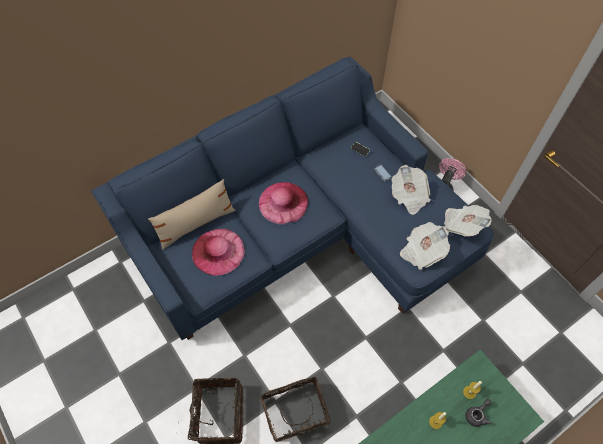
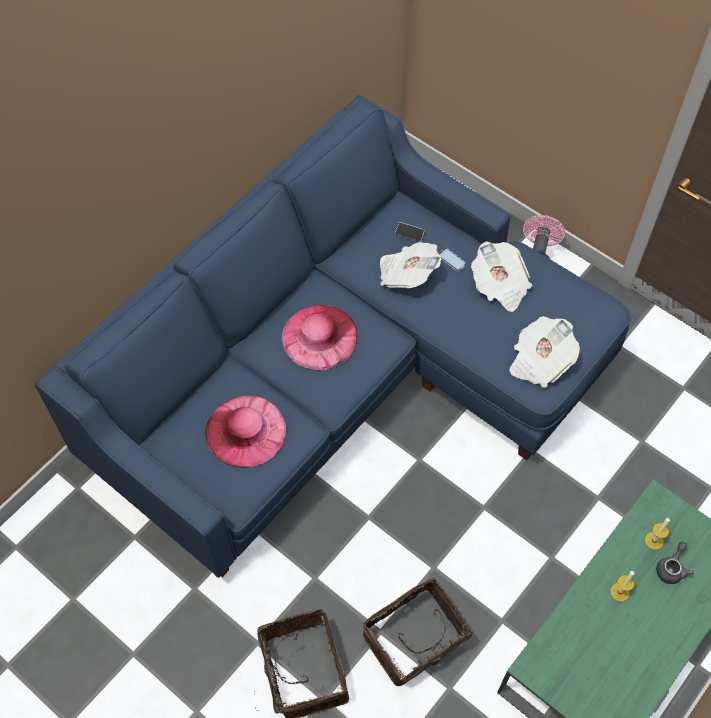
camera: 15 degrees left, 0 degrees up
beige pillow [148,179,236,250] -> none
newspaper [444,205,492,236] -> newspaper moved to [380,242,441,288]

